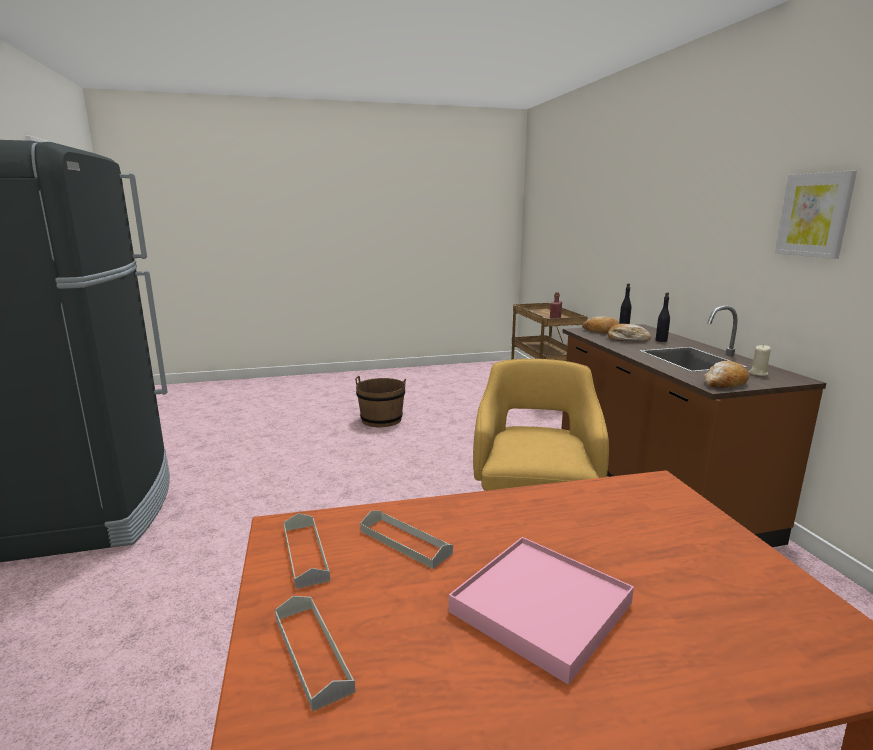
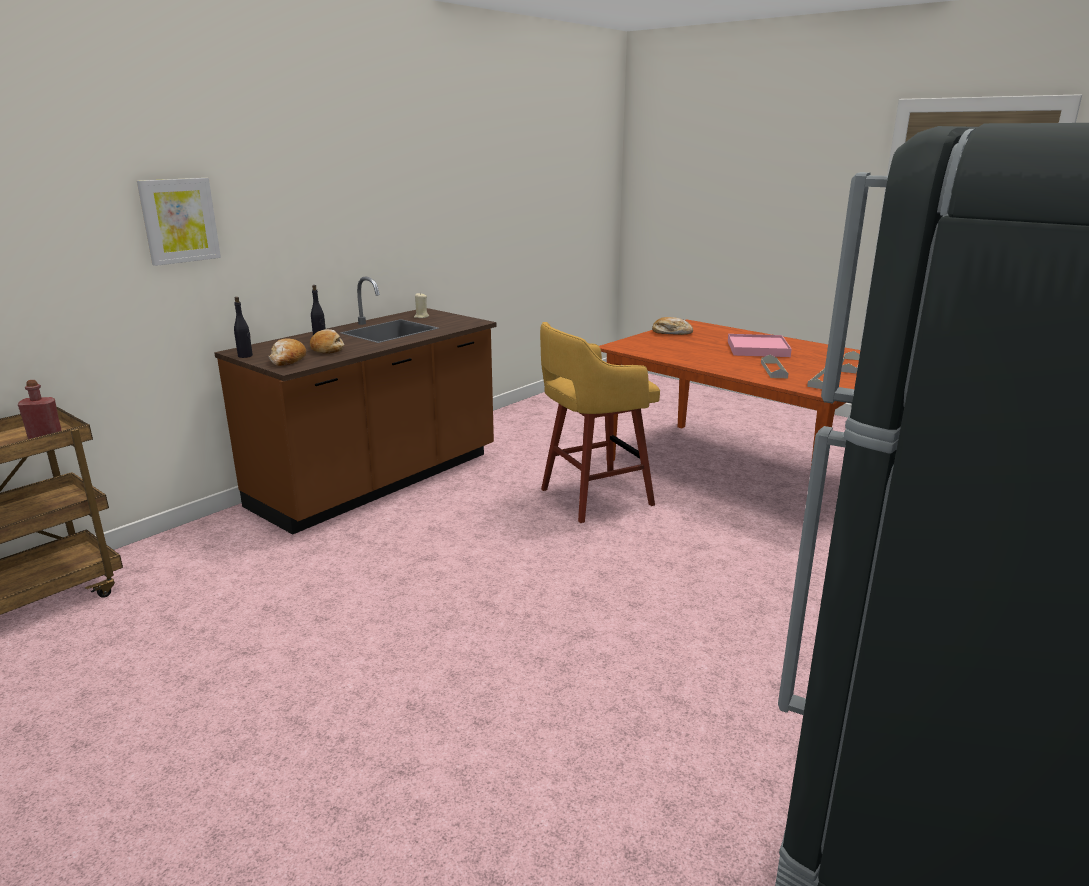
camera: 125 degrees left, 5 degrees up
brown bucket [355,376,406,428] -> none
bread [704,361,749,388] -> bread moved to [652,317,693,335]
picture [775,171,857,259] -> picture moved to [137,178,221,266]

